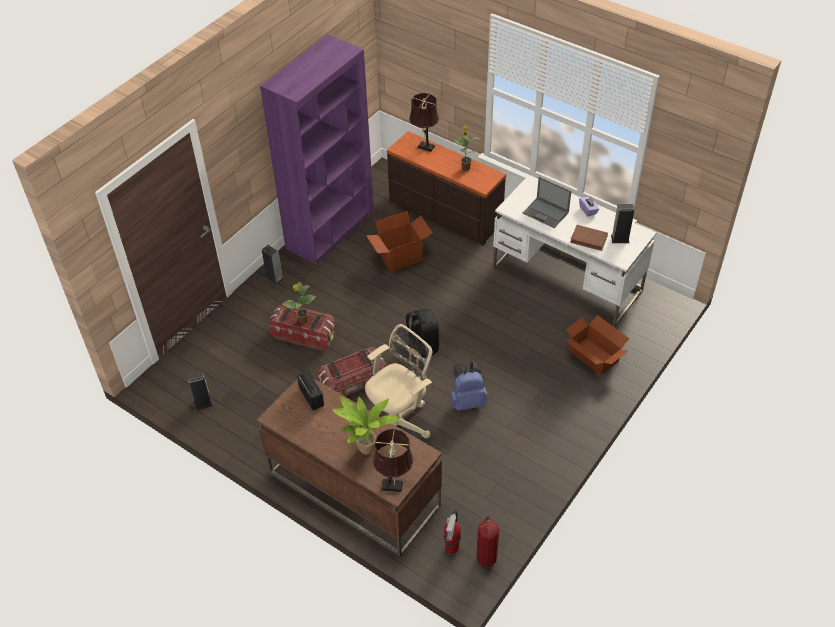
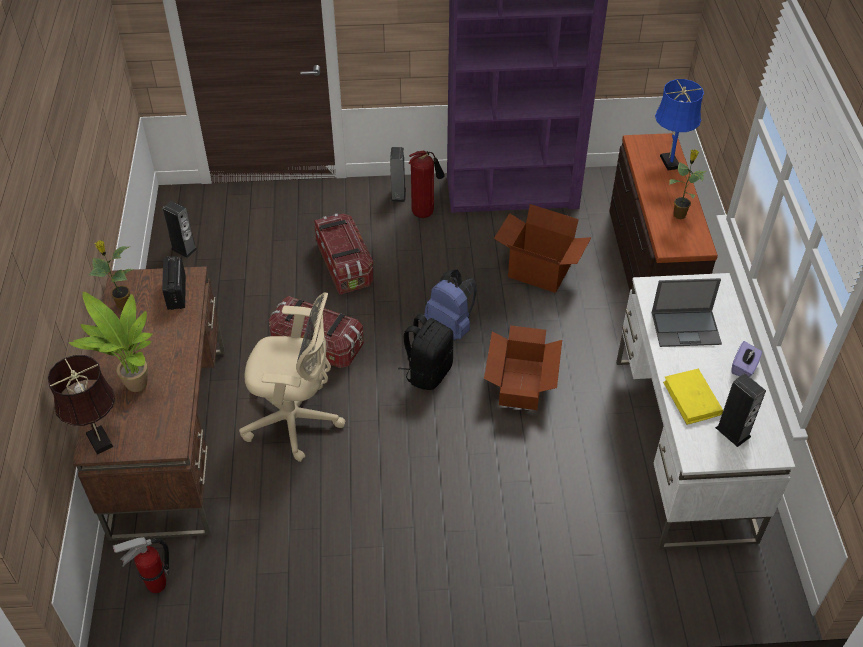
camera: 50 degrees right, 0 degrees up
potted plant [282,282,316,324] -> potted plant moved to [89,240,134,310]
radio [297,370,324,410] -> radio turned 150 degrees clockwise [162,256,186,310]
brown table lamp [409,93,439,152] -> blue table lamp [655,79,704,170]
blue backpack [451,361,488,411] -> blue backpack moved to [424,270,477,340]
fire extinguisher [476,516,499,567] -> fire extinguisher moved to [409,150,445,218]
laptop [523,177,571,228] -> laptop turned 90 degrees counterclockwise [652,278,722,347]
cardboard box [565,315,629,375] -> cardboard box moved to [484,325,562,410]
brown book [570,225,608,251] -> yellow book [663,369,723,425]

